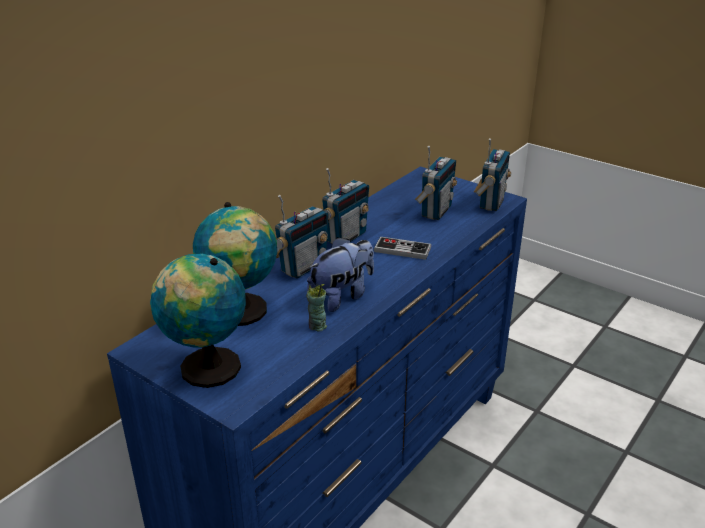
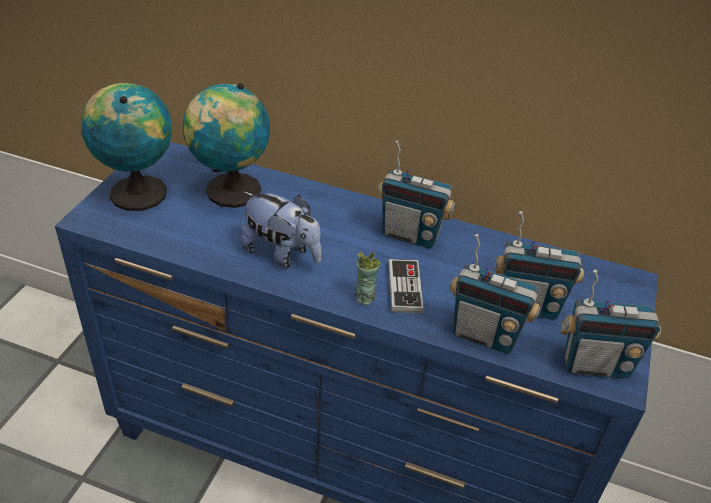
camera: 70 degrees right, 10 degrees up
radio [275,195,329,279] -> radio moved to [449,234,541,354]
cup [306,284,327,331] -> cup moved to [356,252,381,305]

